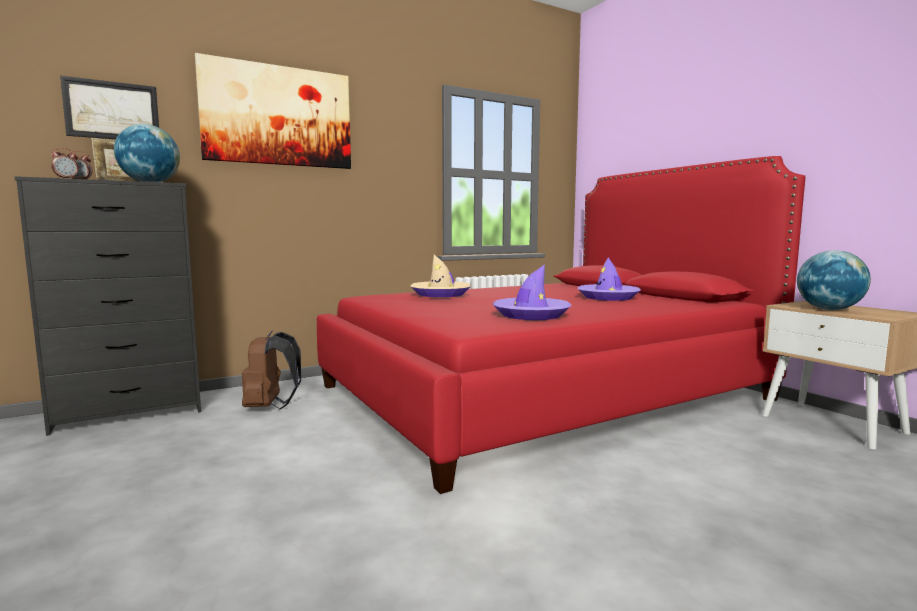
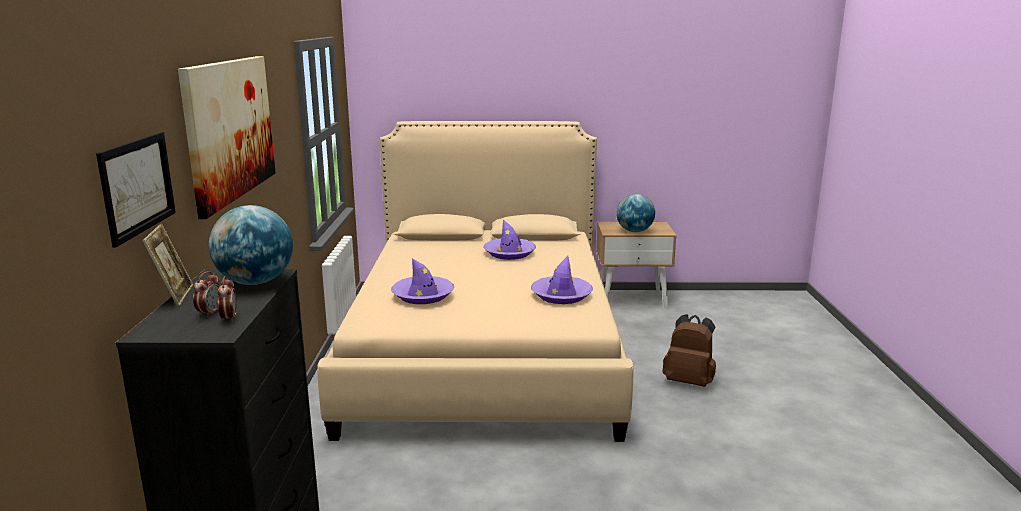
camera: 60 degrees left, 10 degrees up
brown backpack [242,331,301,409] -> brown backpack moved to [663,314,716,387]
red bed [317,156,805,494] -> beige bed [318,121,633,442]
beige hat [410,255,472,297] -> purple hat [391,258,454,304]

